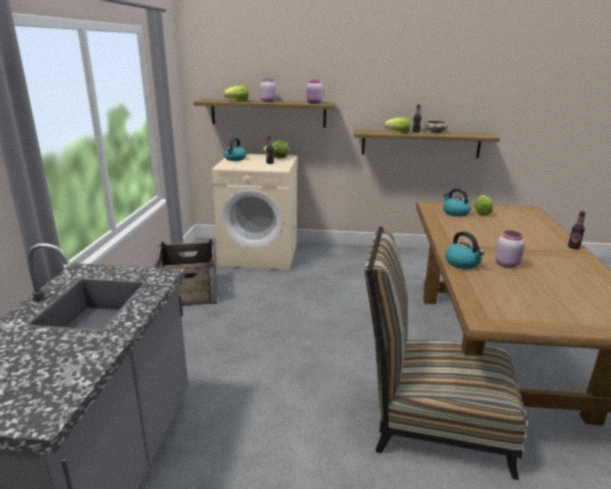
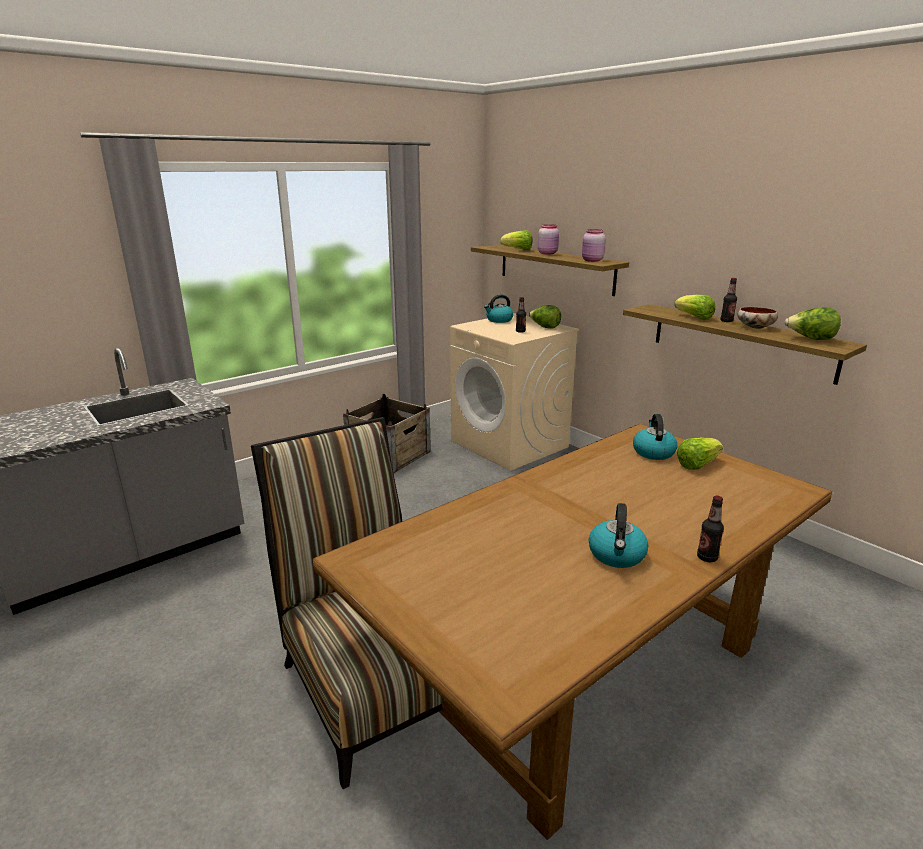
camera: 45 degrees right, 0 degrees up
kettle [445,231,485,269] -> kettle moved to [589,503,648,568]
pink jar [495,231,525,268] -> none
none -> lettuce [785,307,841,340]

